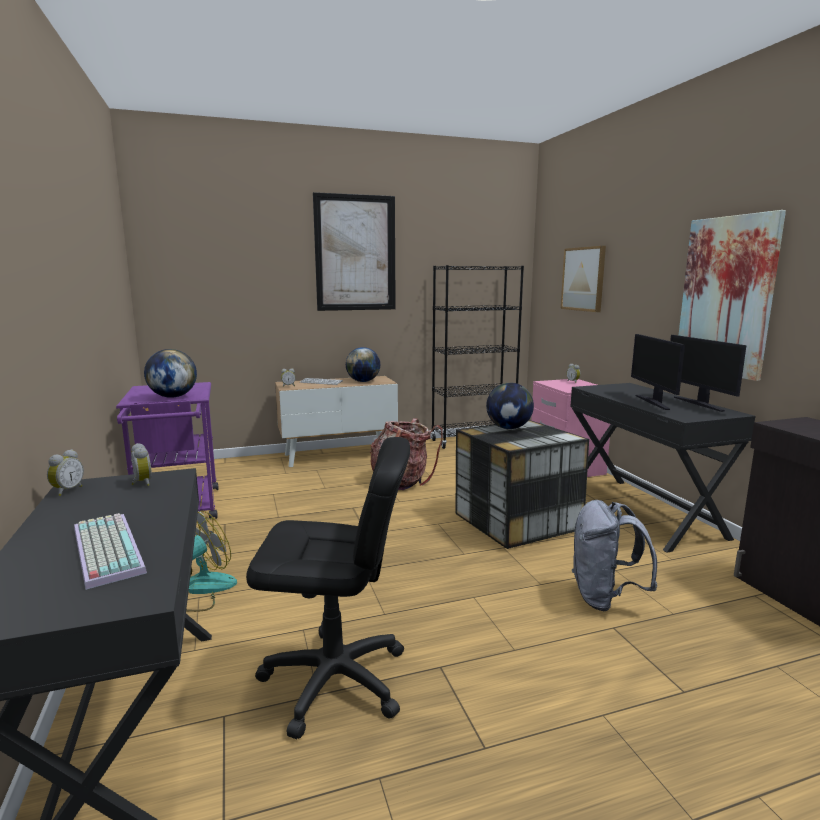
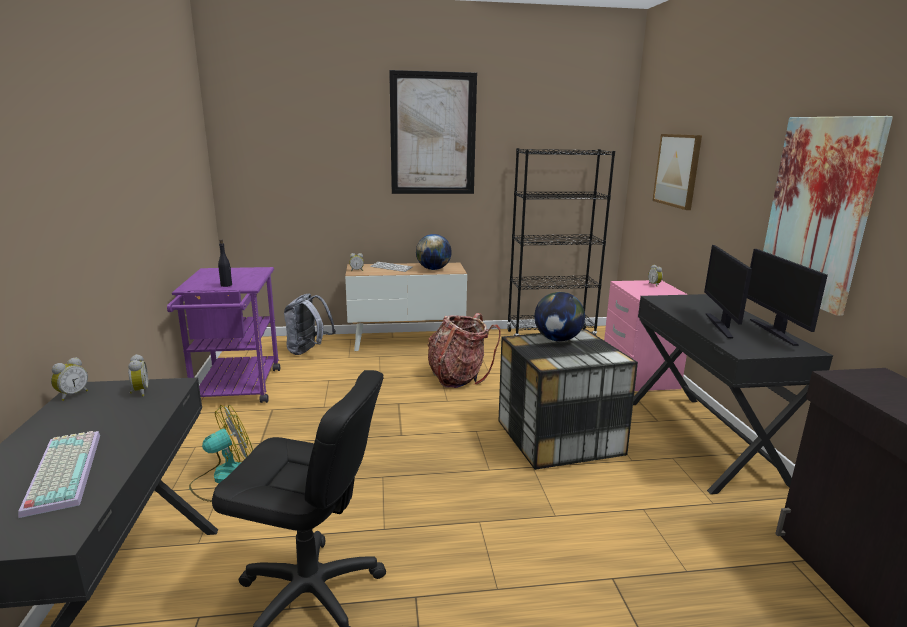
camera: 10 degrees right, 5 degrees up
globe [144,349,197,398] -> black bottle [218,239,232,287]
grey backpack [572,500,657,611] -> grey backpack moved to [284,293,336,355]

